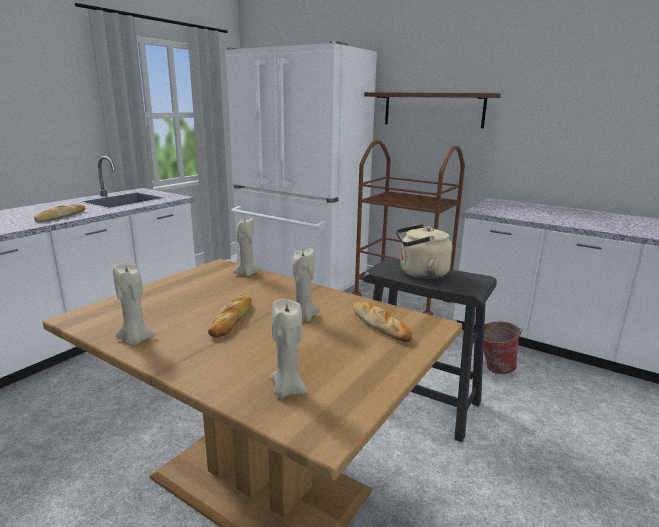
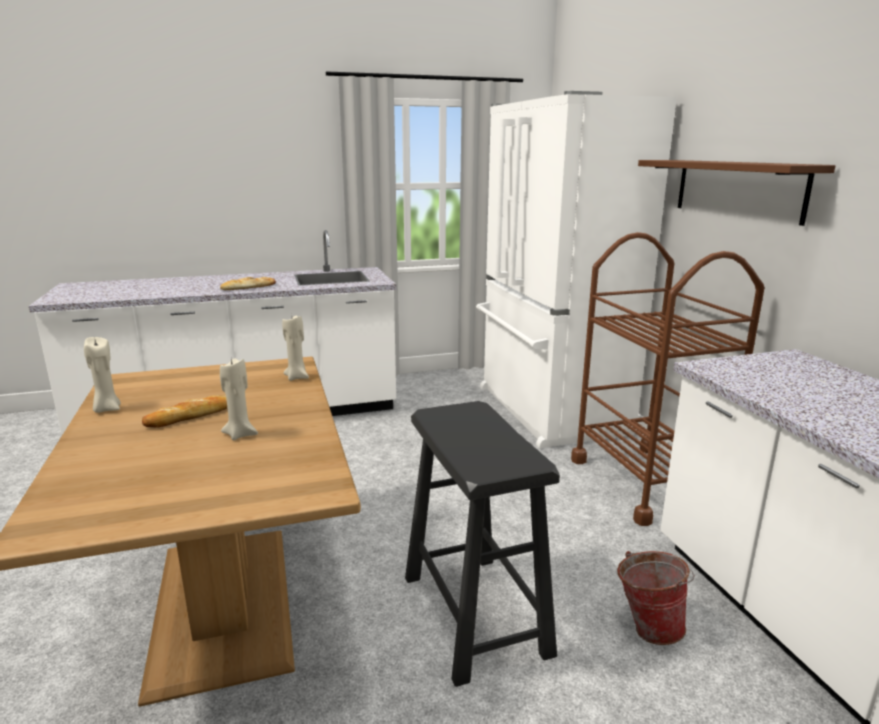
camera: 40 degrees right, 0 degrees up
beige candle [270,299,308,398] -> none
bread [353,302,412,342] -> none
beige kettle [396,224,453,279] -> none

